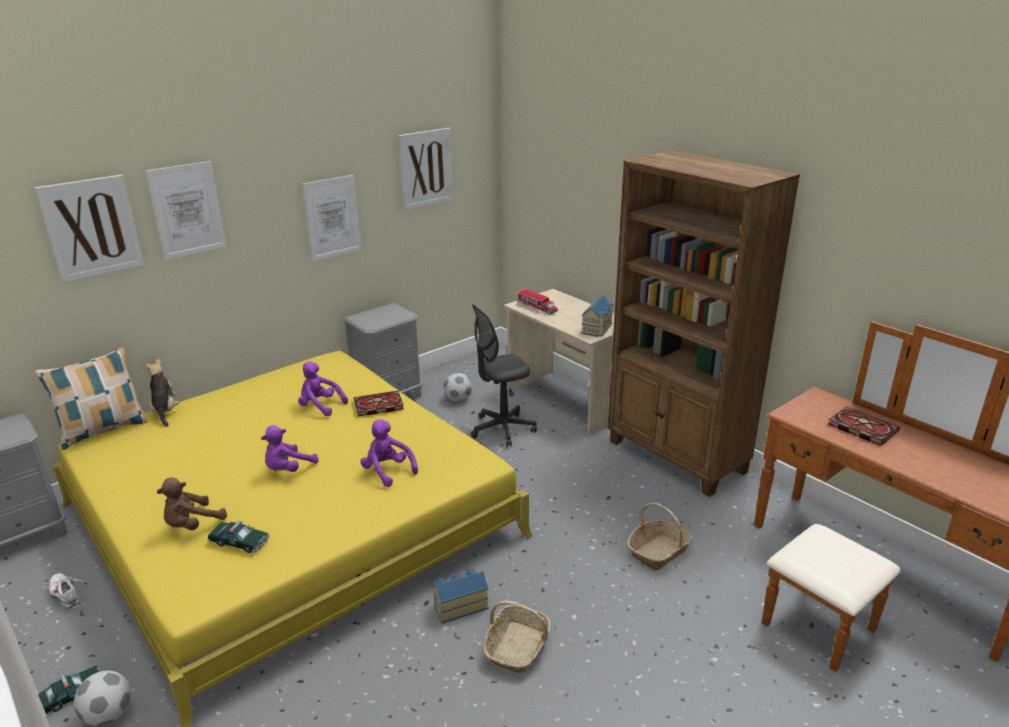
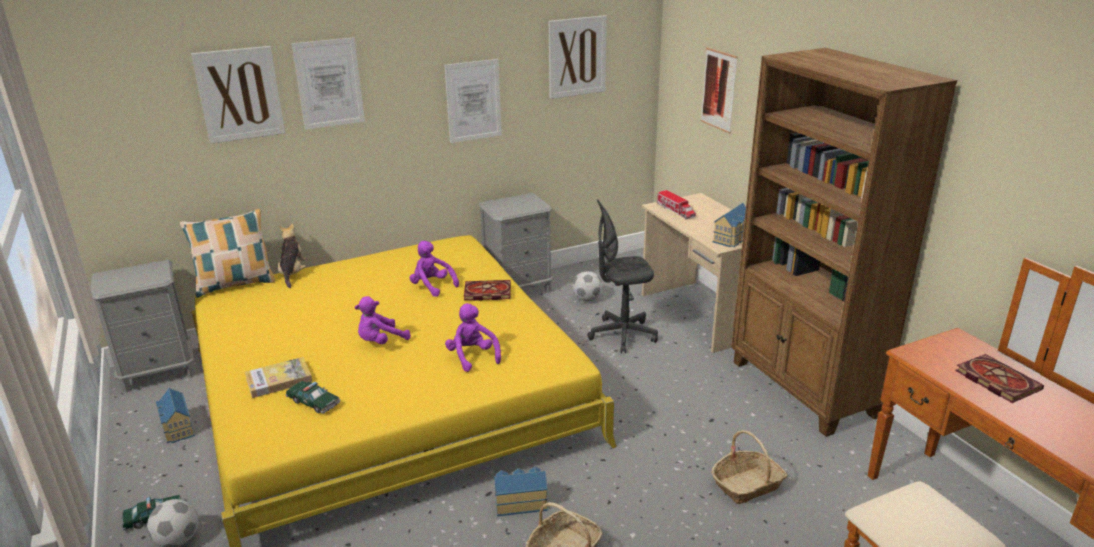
camera: 15 degrees right, 0 degrees up
white shoe [41,573,85,609] -> toy house [156,388,195,443]
brown plush toy [157,477,227,530] -> book [245,357,313,398]
none -> picture [701,48,738,133]

